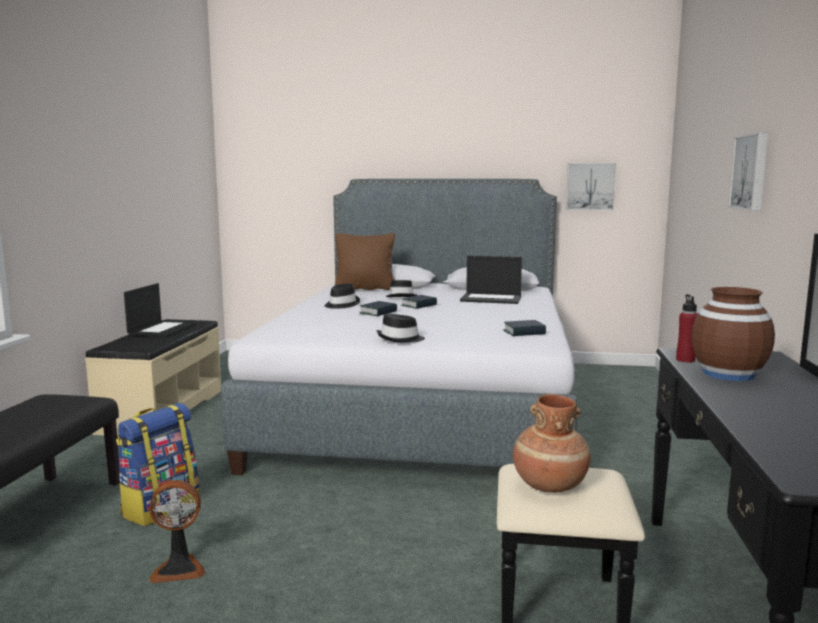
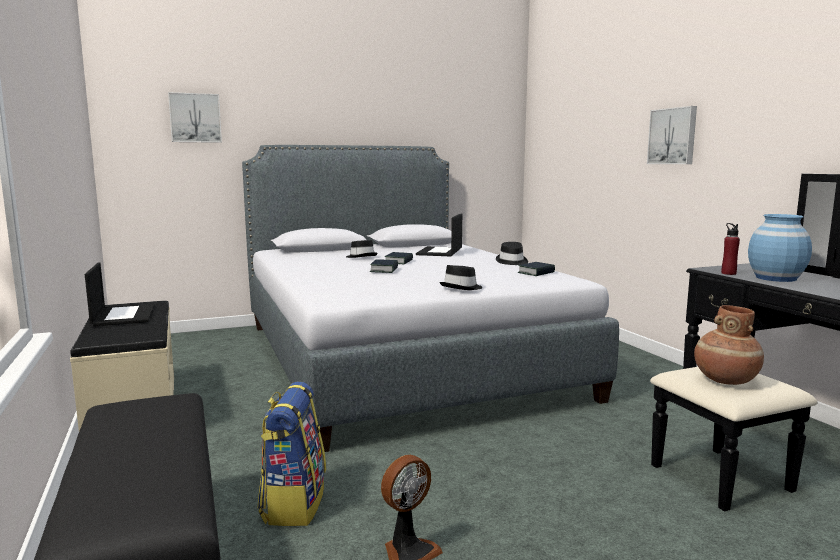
camera: 30 degrees left, 0 degrees up
black hat [325,284,360,309] -> black hat moved to [496,242,528,265]
brown pillow [335,233,395,290] -> none
laptop [460,256,522,304] -> laptop turned 120 degrees clockwise [416,214,462,256]
picture [566,163,617,211] -> picture moved to [168,92,222,143]
brown vase [691,287,775,381] -> blue vase [748,214,812,282]

